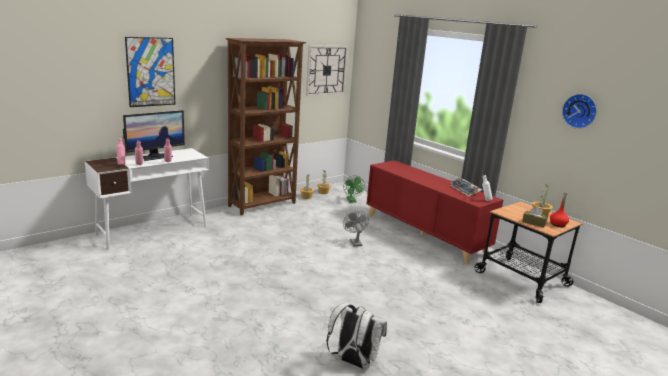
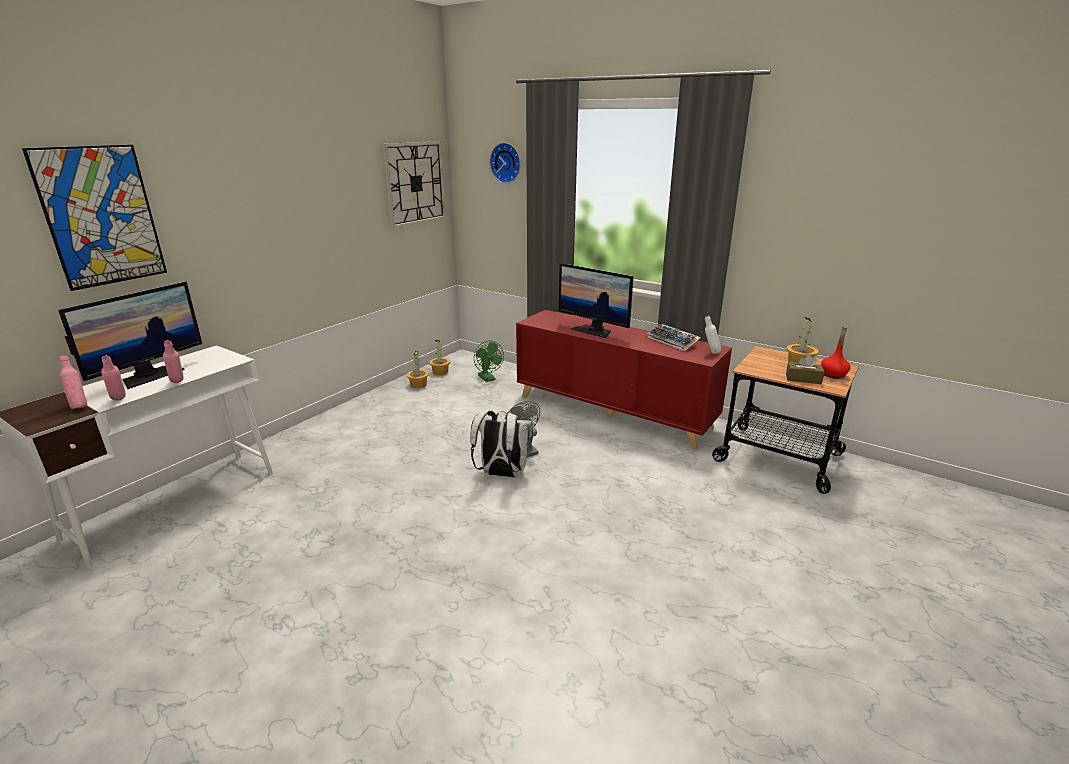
camera: 15 degrees left, 5 degrees up
brown bookcase [225,38,306,215] -> none
white backpack [326,303,387,369] -> white backpack moved to [470,410,533,478]
wall clock [562,94,597,129] -> wall clock moved to [490,142,521,183]
none -> monitor [559,263,633,338]

